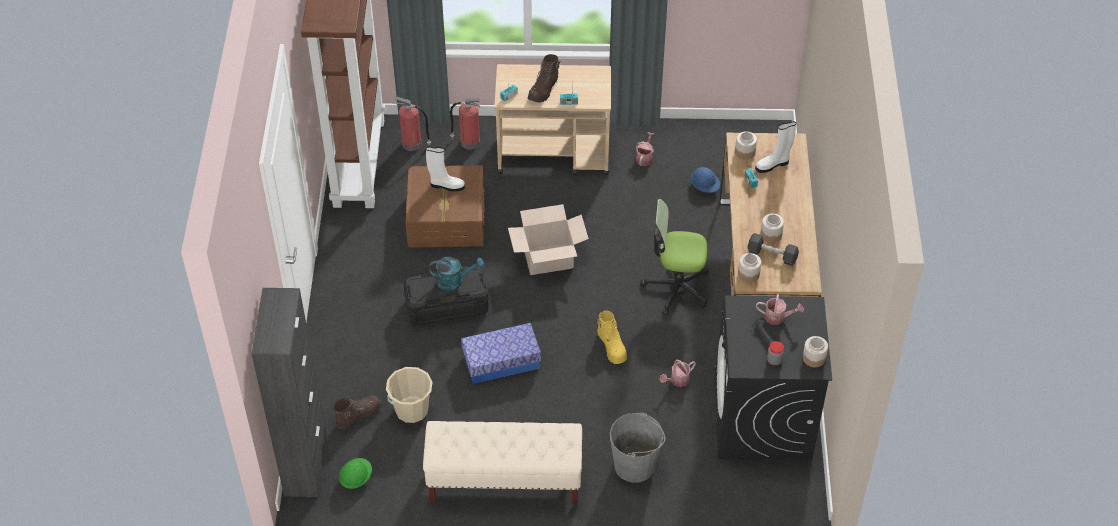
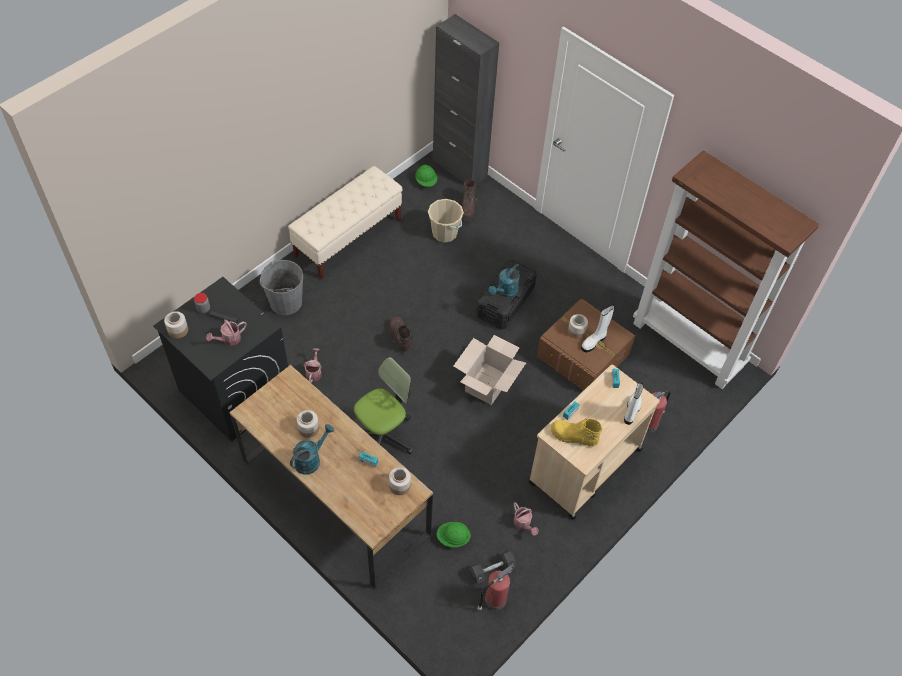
camera: 130 degrees right, 5 degrees up
fire extinguisher [395,97,431,151] -> fire extinguisher moved to [478,566,513,610]
storage box [461,323,541,384] -> none
brown boot [528,54,560,103] -> brown boot moved to [389,317,412,352]
yellow boot [597,311,627,364] -> yellow boot moved to [551,418,602,447]
blue hard hat [691,167,720,193] -> green hard hat [437,522,471,547]
jar [738,253,761,283] -> jar moved to [568,314,588,339]
black dumbbell [748,233,799,266] -> black dumbbell moved to [469,551,516,584]
white boot [755,121,796,173] -> white boot moved to [624,383,643,425]
none -> turquoise watering can [290,424,334,475]

